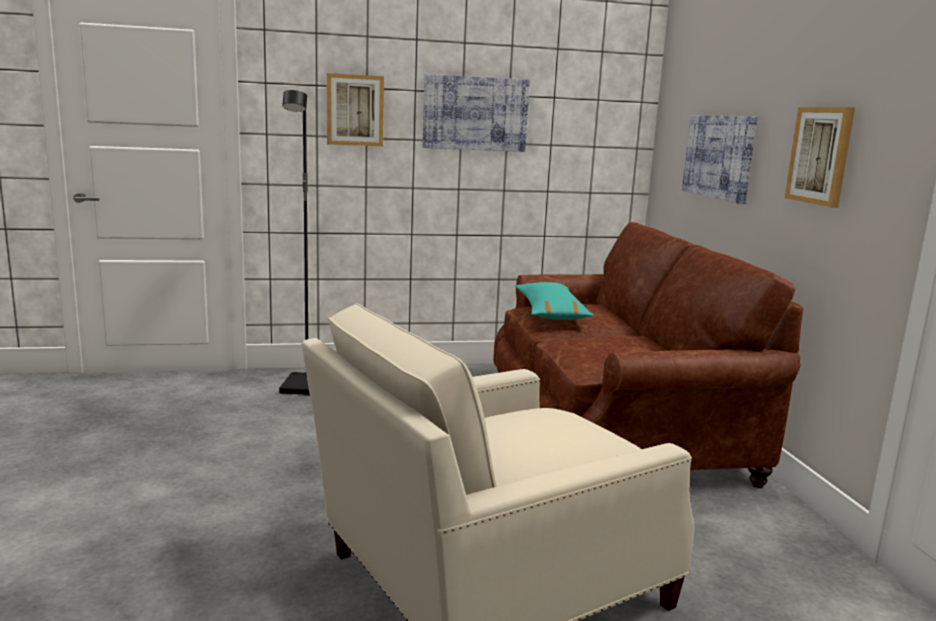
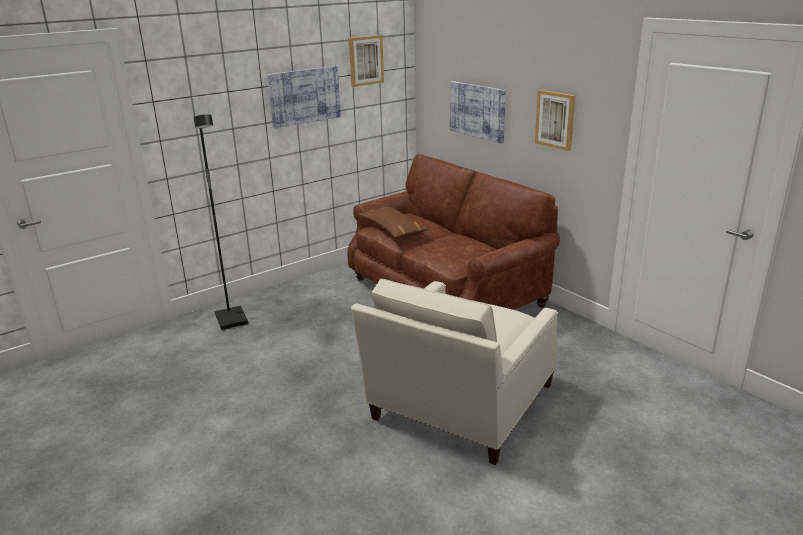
camera: 25 degrees left, 10 degrees up
picture [327,73,384,146] -> picture moved to [349,35,384,87]
turquoise pillow [515,282,593,320] -> brown pillow [359,207,429,238]

